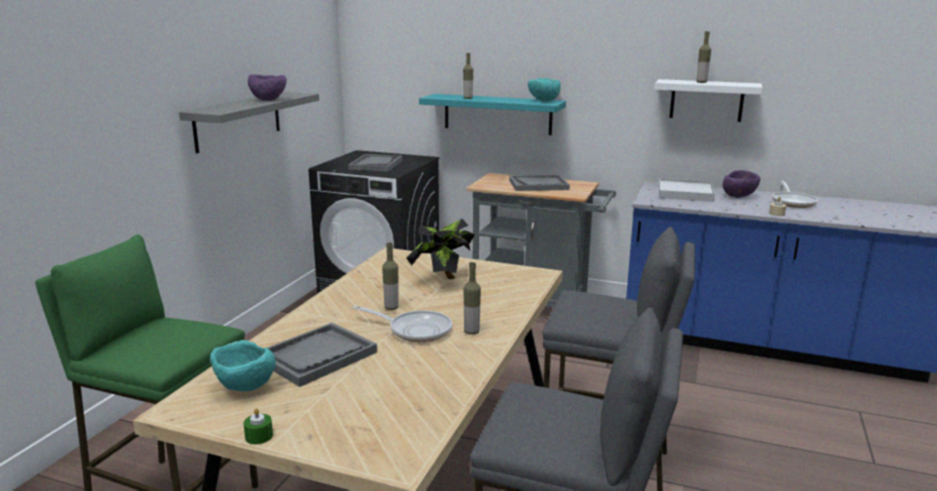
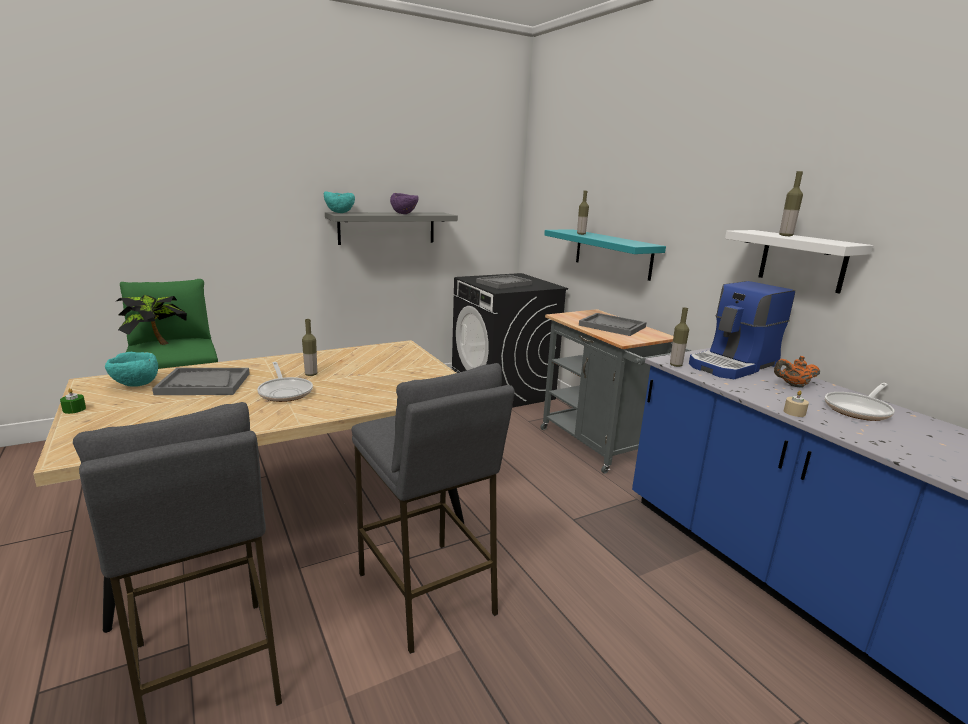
camera: 40 degrees right, 0 degrees up
potted plant [406,219,478,279] -> potted plant moved to [117,295,187,345]
bottle [464,262,481,335] -> bottle moved to [670,308,689,367]
turquoise bowl [528,78,561,101] -> turquoise bowl moved to [324,192,355,213]
white tray [659,178,715,202] -> coffee machine [689,281,795,379]
purple bowl [722,170,760,198] -> orange teapot [774,356,820,388]

